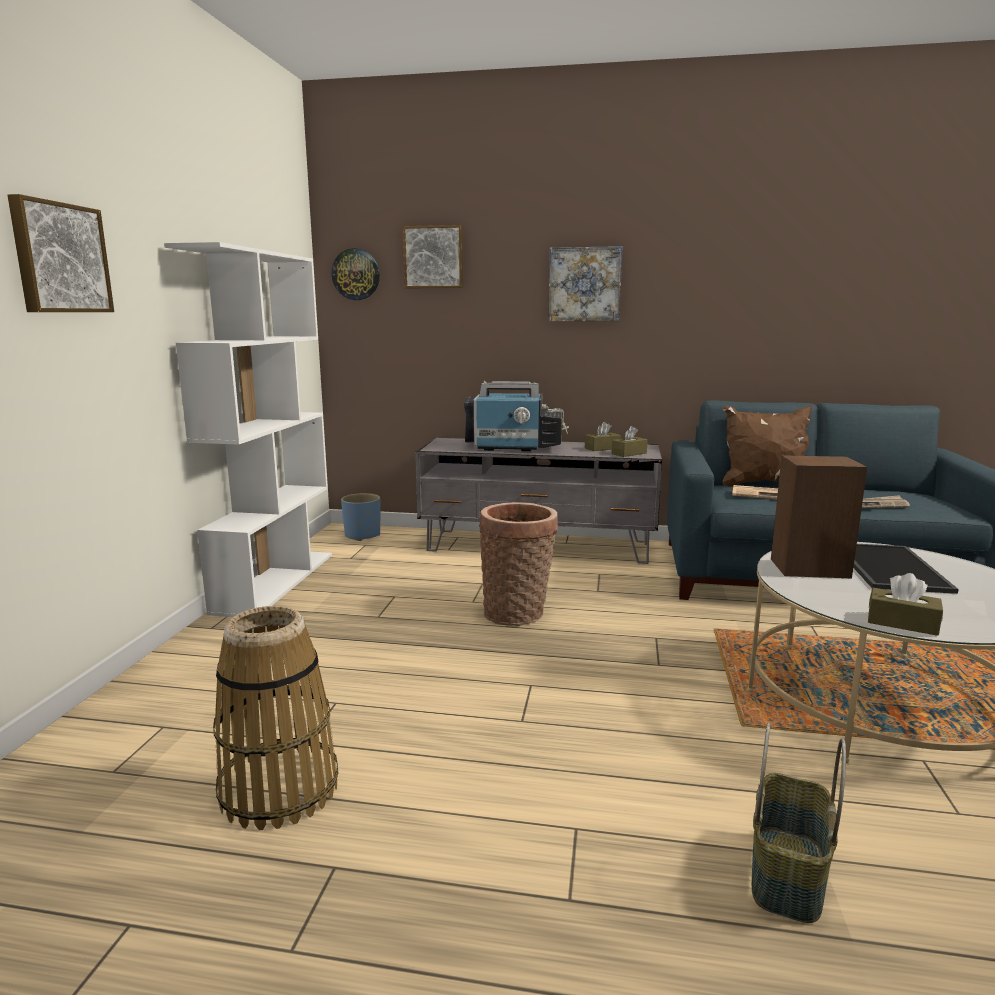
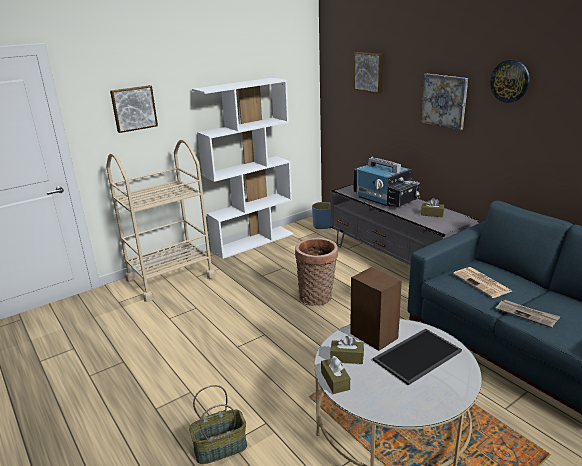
camera: 45 degrees right, 10 degrees up
basket [213,606,338,830] -> none
wall clock [331,248,380,300] -> wall clock moved to [490,60,530,103]
brown tissue box [611,426,648,457] -> brown tissue box moved to [330,336,364,364]
brown pillow [722,405,812,487] -> none
none -> beige cart [106,139,216,302]

